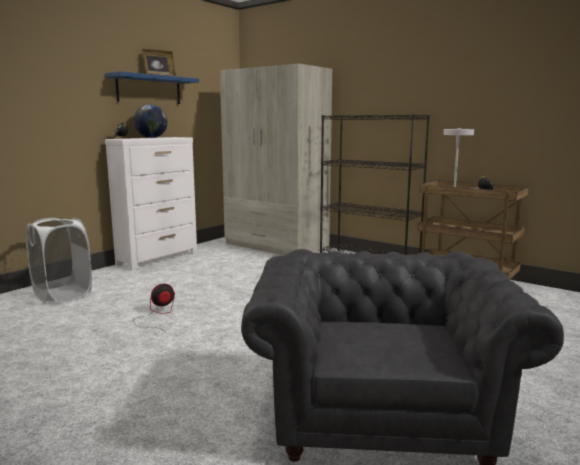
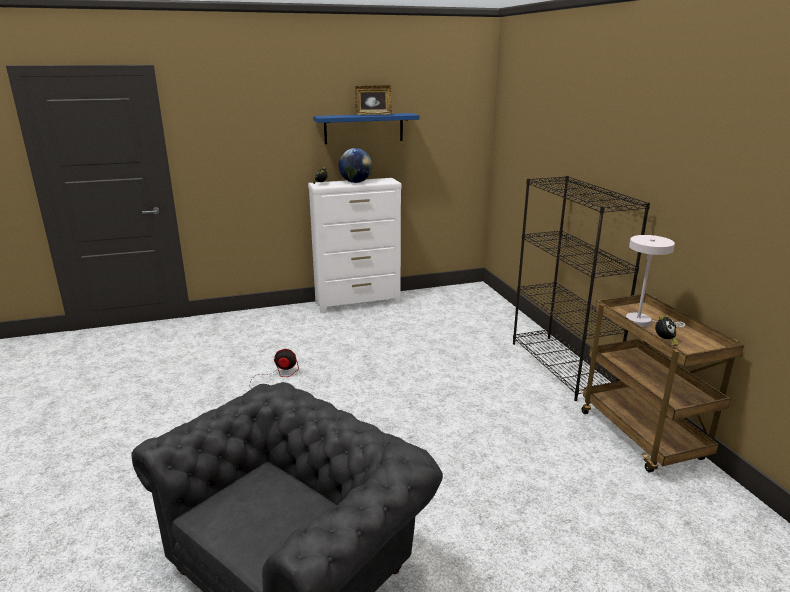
camera: 35 degrees right, 10 degrees up
white laundry basket [26,218,92,303] -> none
beige wardrobe [220,64,332,255] -> none

